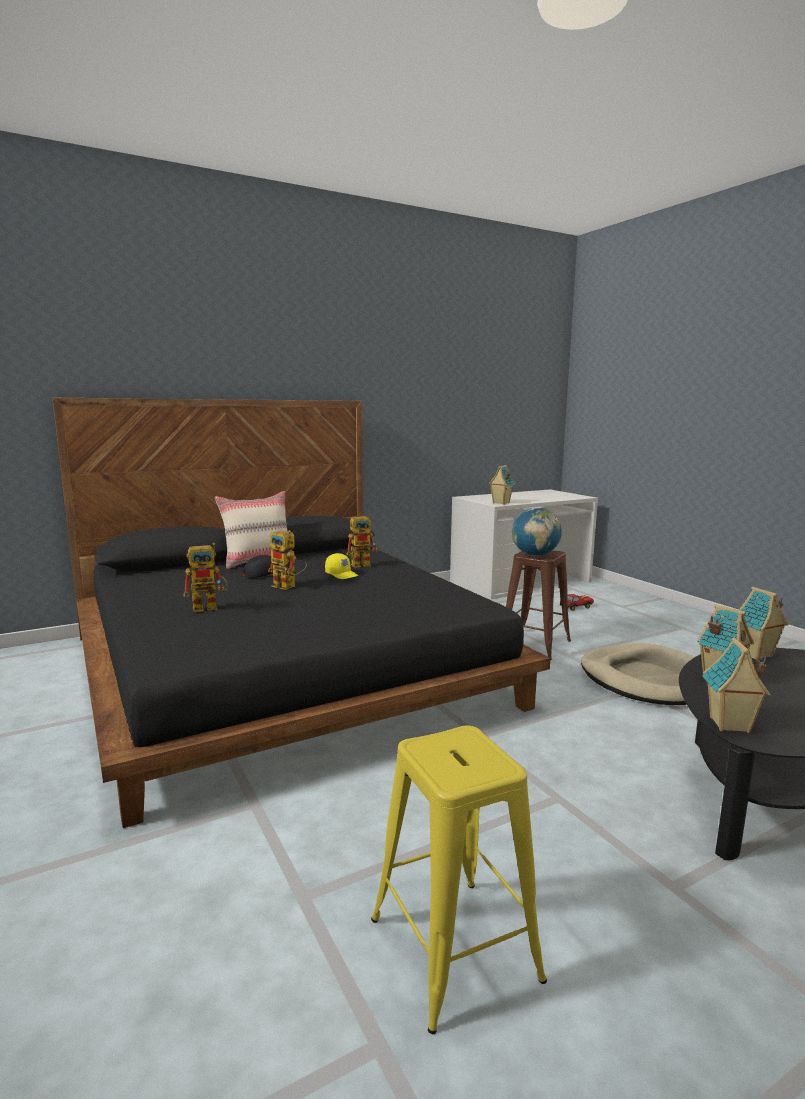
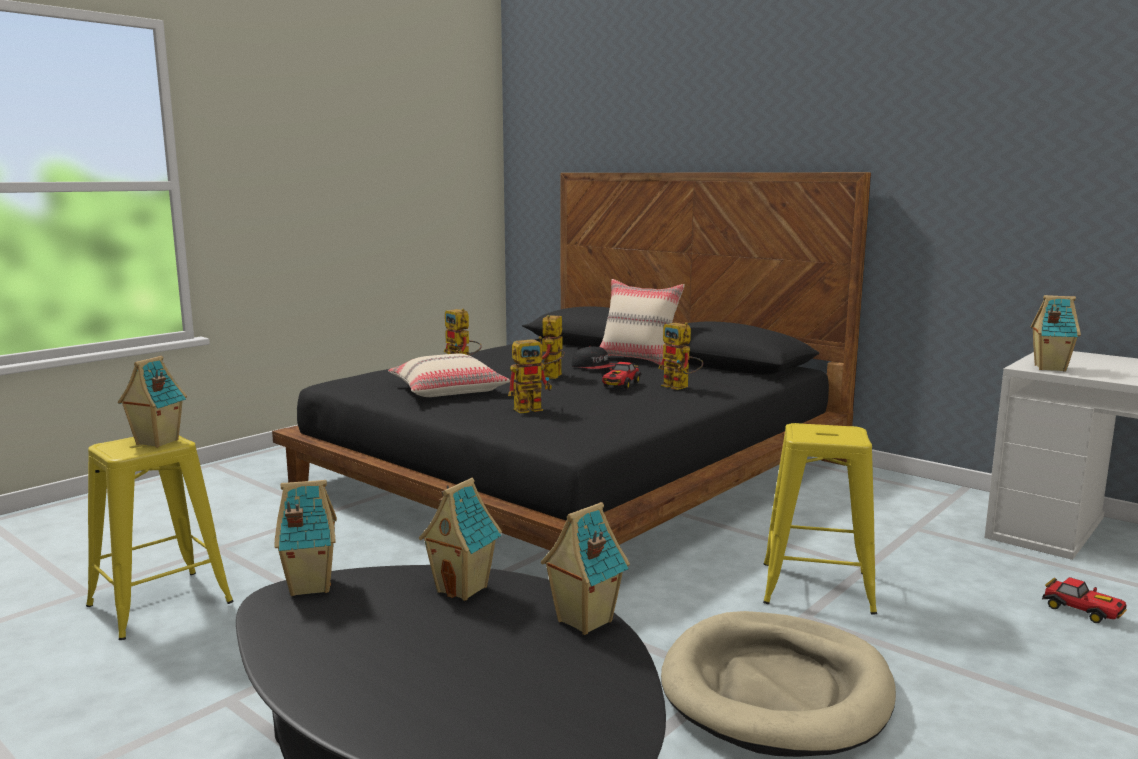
camera: 70 degrees right, 0 degrees up
yellow cap [325,553,358,579] -> toy car [602,362,641,389]
brown stool [506,550,571,660] -> yellow stool [763,423,877,615]
globe [512,507,562,556] -> none
none -> toy house [118,356,187,448]
none -> beige pillow [388,354,510,397]
none -> toy robot [508,336,552,413]

